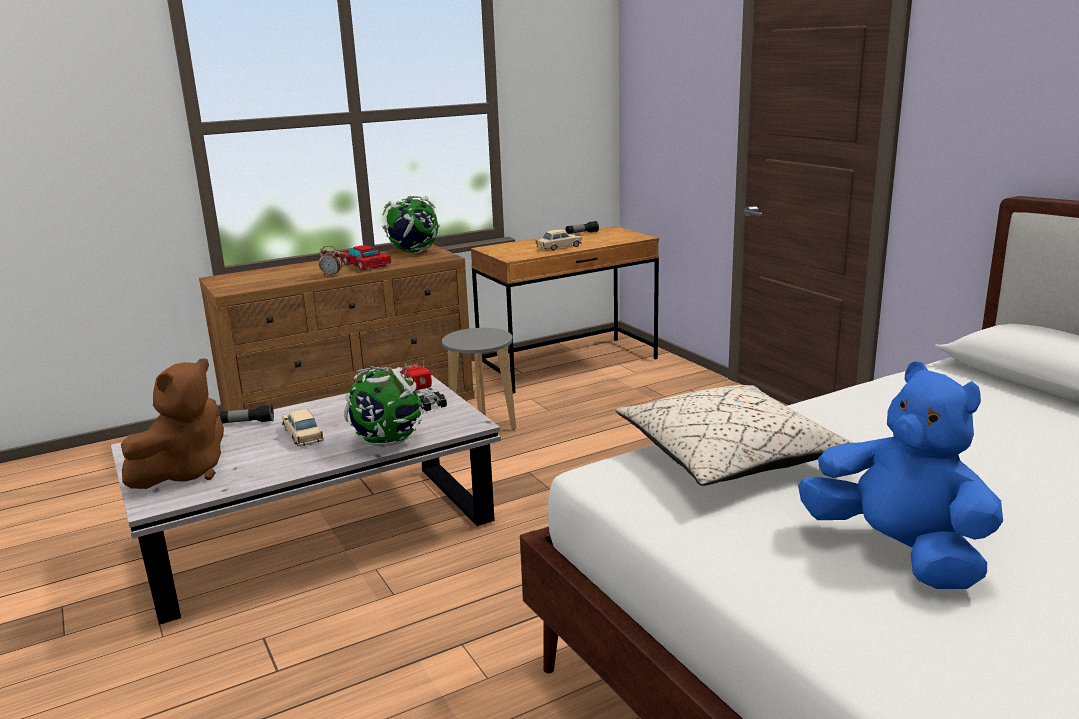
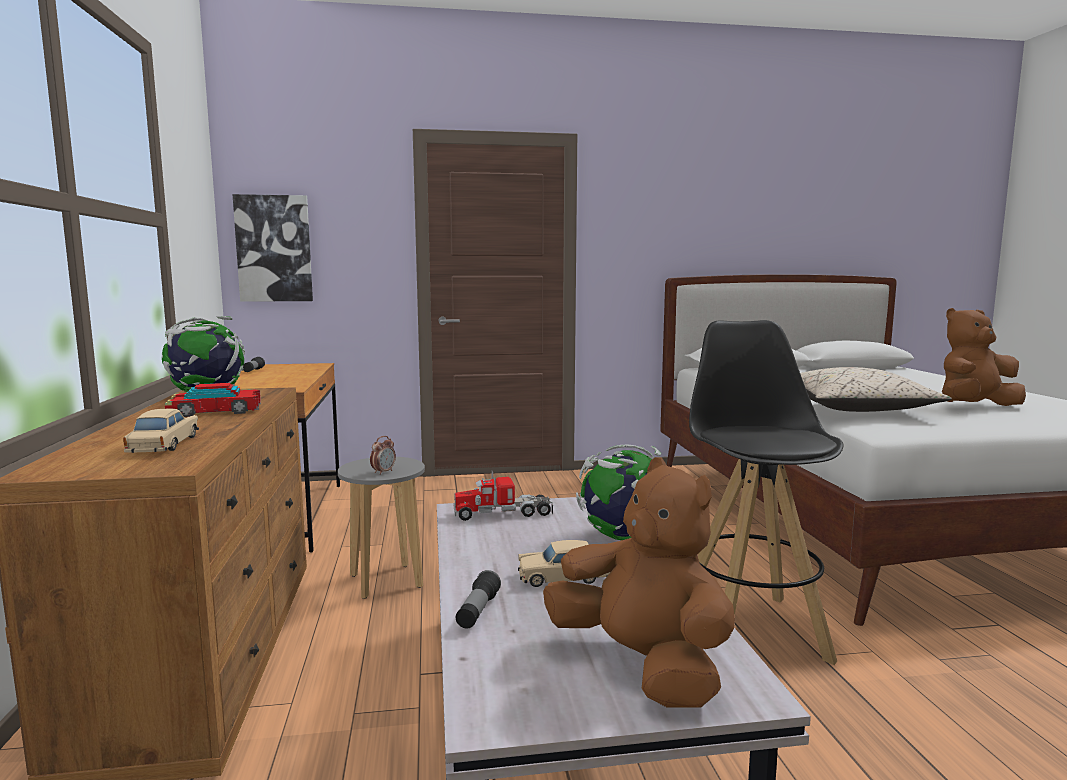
camera: 70 degrees left, 10 degrees down
alarm clock [319,246,342,276] -> alarm clock moved to [370,436,396,475]
beige toy car [535,230,582,250] -> beige toy car moved to [123,409,199,453]
blue plush toy [798,361,1003,589] -> brown plush toy [942,308,1026,406]
none -> picture [232,194,313,302]
none -> black stool [689,320,844,665]

